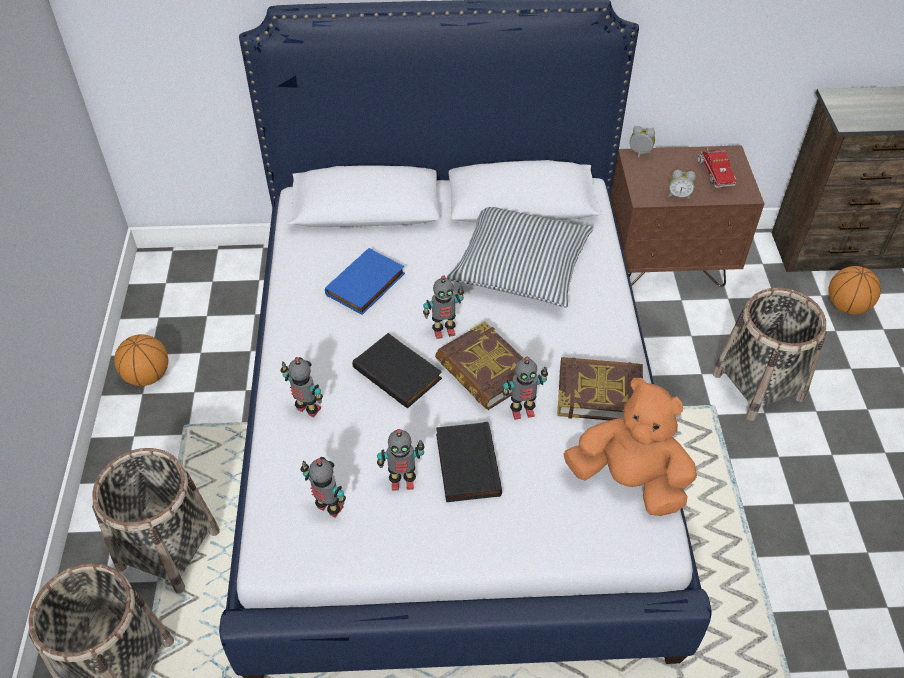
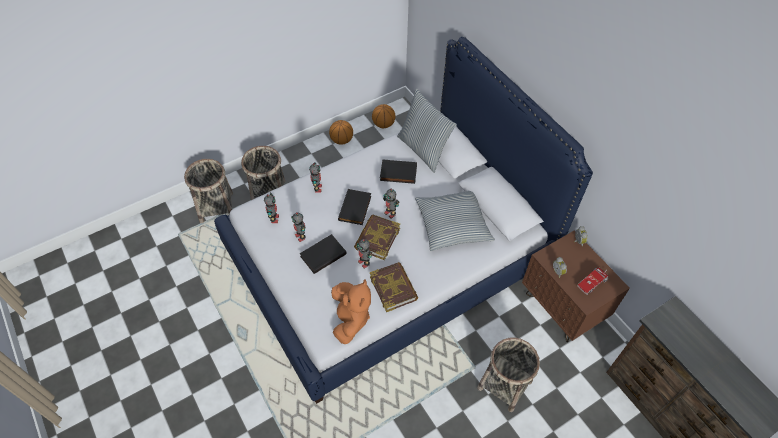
camera: 60 degrees right, 5 degrees up
blue book [325,248,405,315] -> black book [380,160,417,184]
basketball [828,266,881,315] -> basketball moved to [372,104,396,128]
none -> pillow [397,89,457,173]

